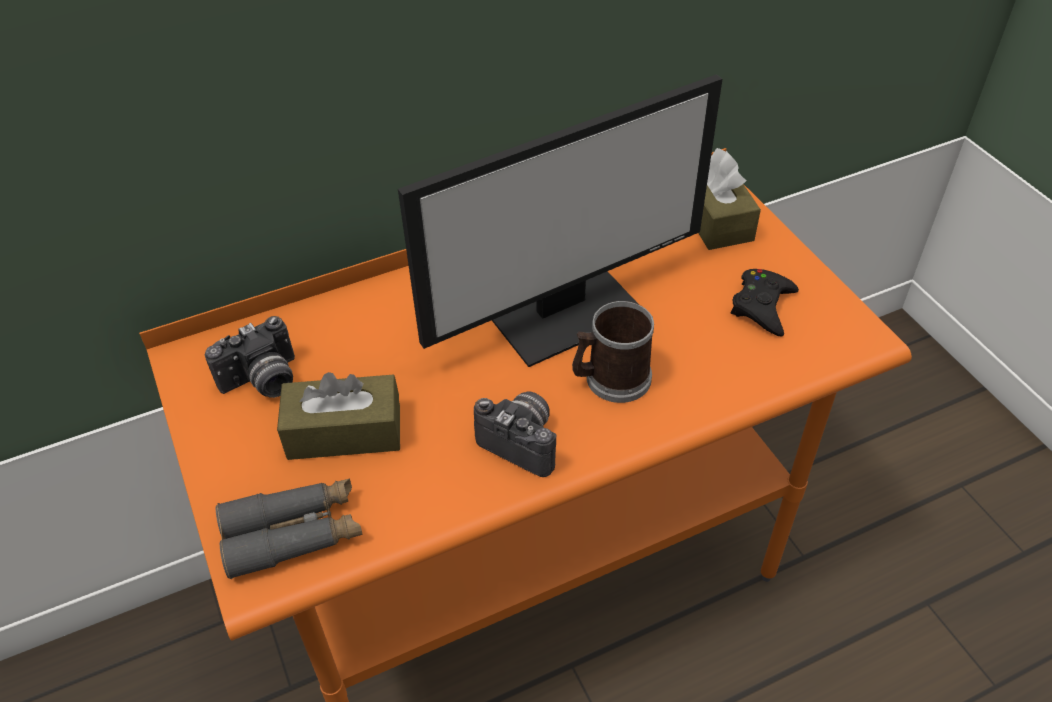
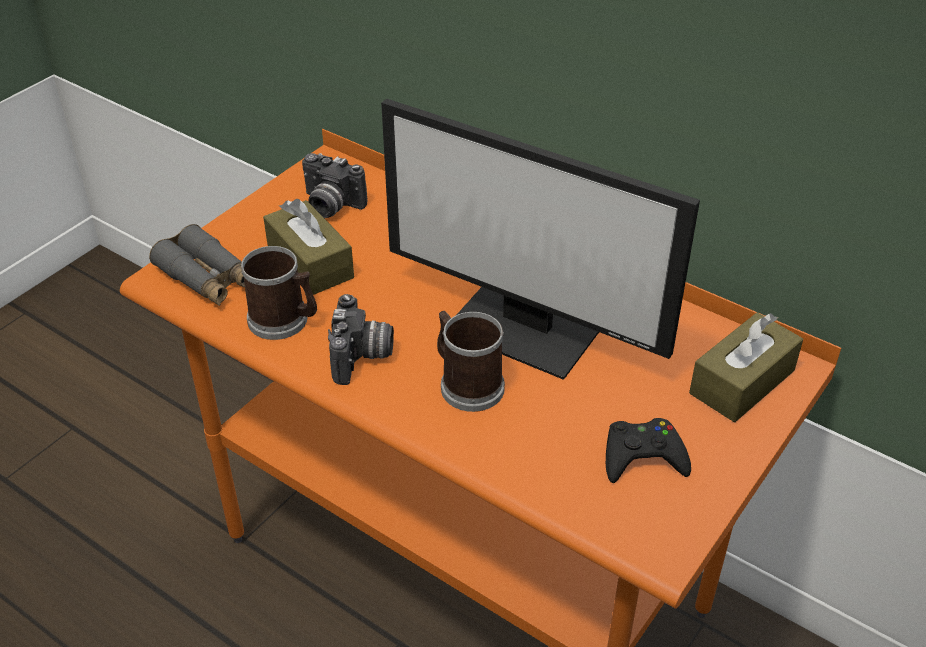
camera: 60 degrees right, 5 degrees down
none -> mug [241,246,317,340]

